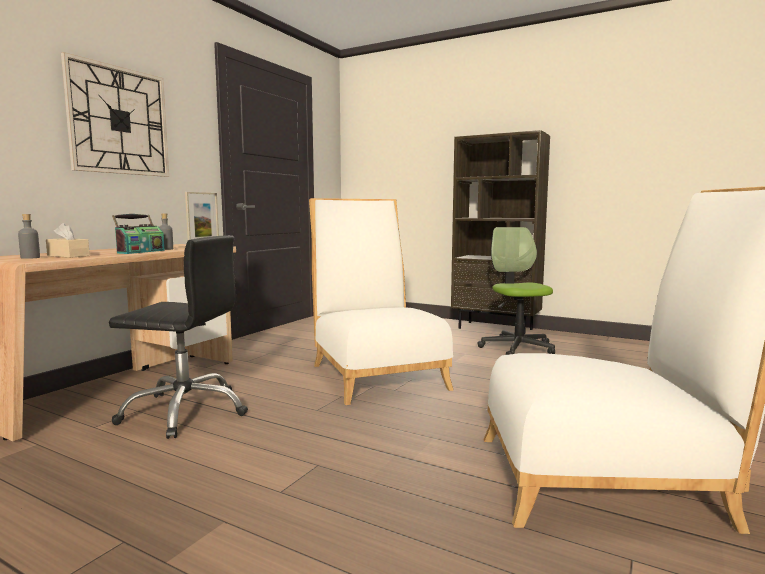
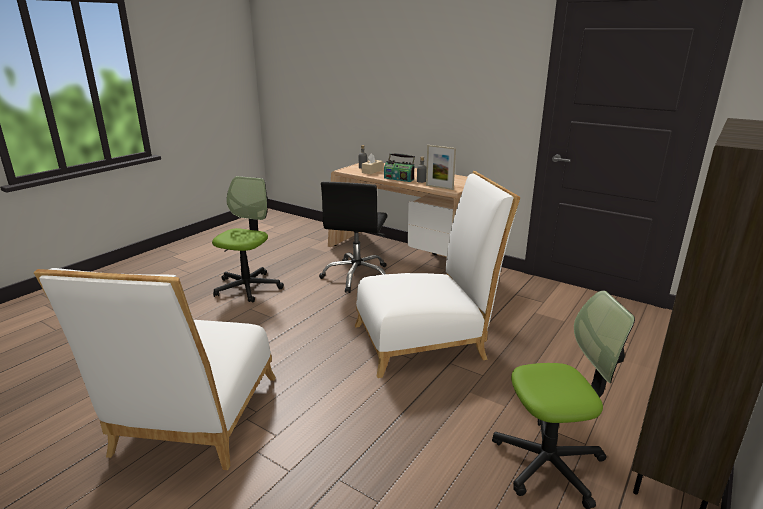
camera: 95 degrees right, 15 degrees up
wall clock [61,52,169,177] -> none
none -> office chair [212,176,284,302]

